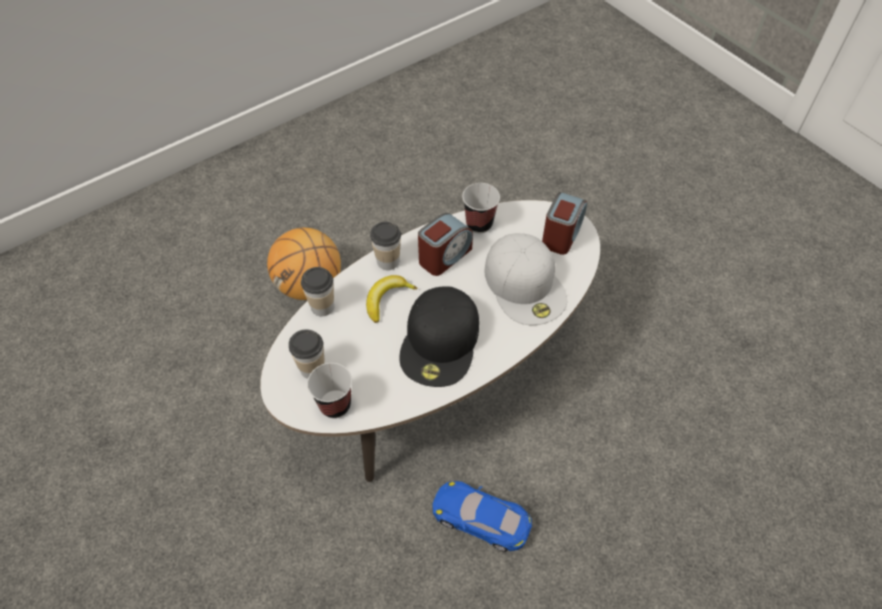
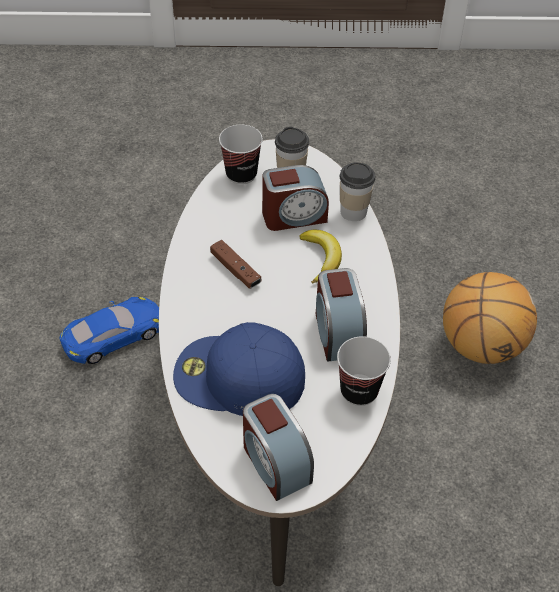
camera: 125 degrees right, 5 degrees down
cup [370,222,401,270] -> none
black cap [399,286,479,387] -> brown game controller [210,240,261,289]
white cap [485,233,567,325] -> blue cap [173,322,305,416]
none -> alarm clock [262,165,329,231]

